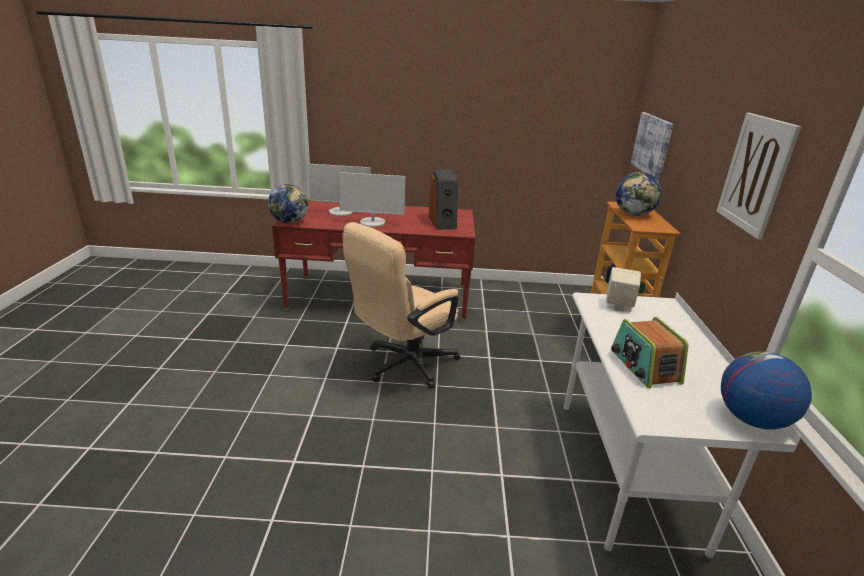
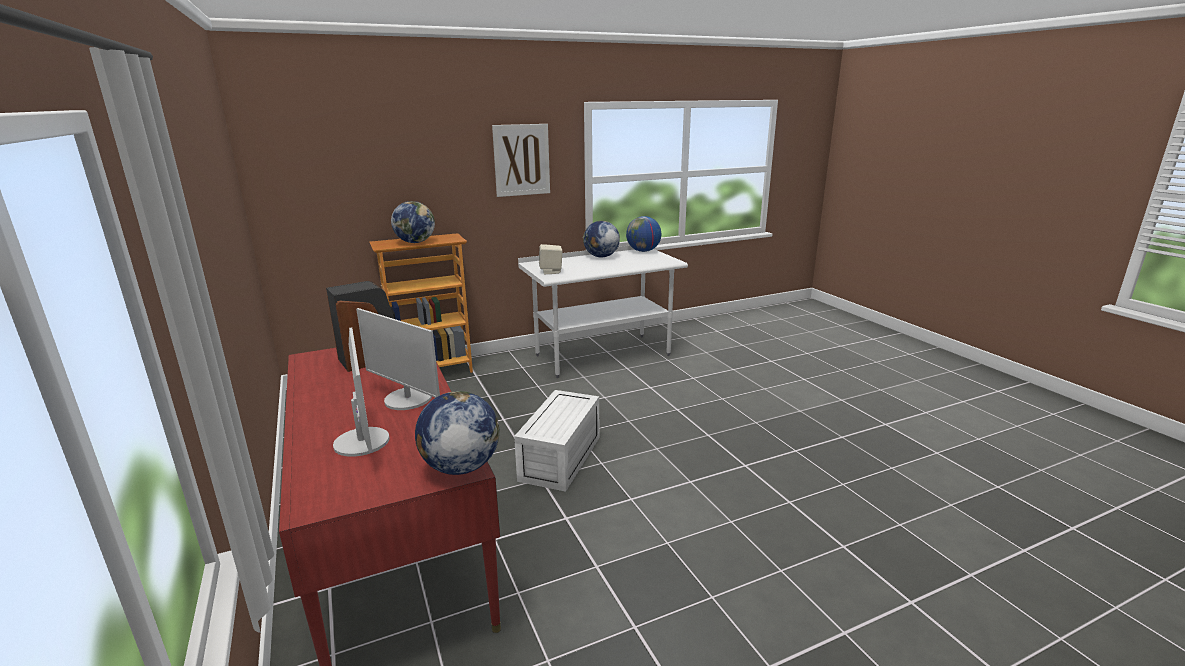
camera: 115 degrees left, 5 degrees down
monitor [340,172,405,227] -> monitor turned 150 degrees clockwise [356,308,440,410]
beige office chair [342,222,461,389] -> white storage box [514,390,599,492]
radio [611,317,689,388] -> none
picture [631,112,674,181] -> none
none -> globe [583,221,620,258]

